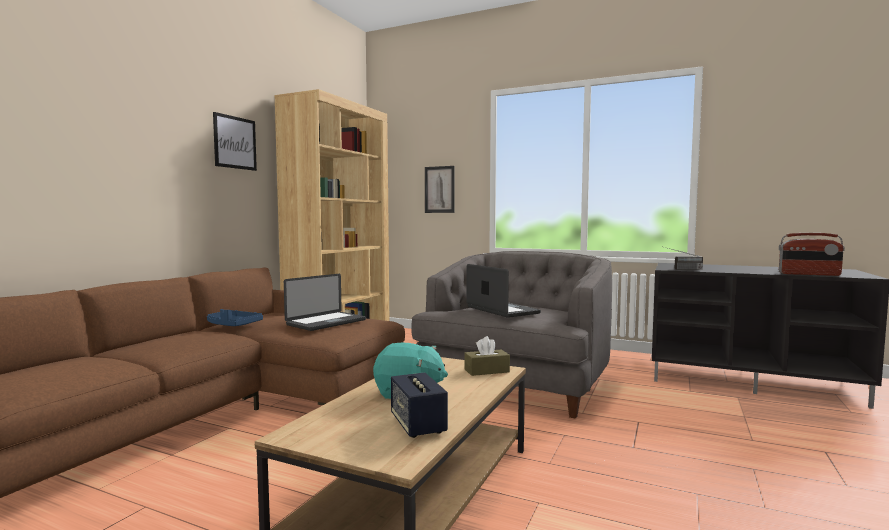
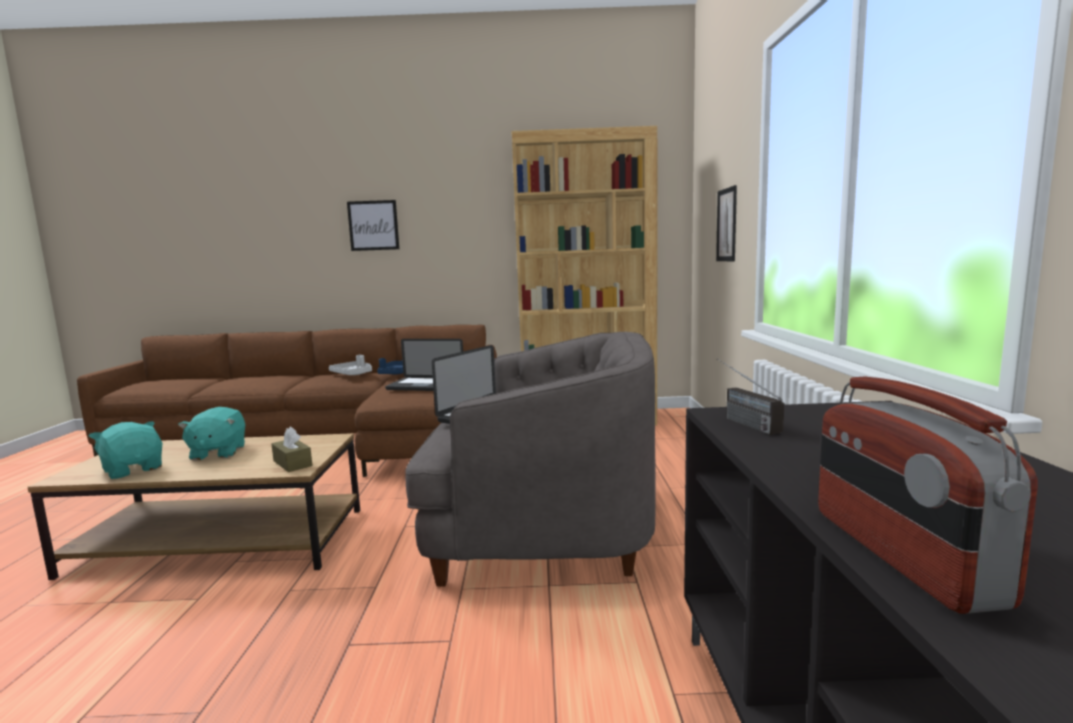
camera: 65 degrees right, 5 degrees up
picture [213,112,257,171] -> picture moved to [347,200,399,251]
speaker [391,373,448,438] -> turquoise plush toy [89,421,162,479]
none -> grey tray [329,355,372,375]

